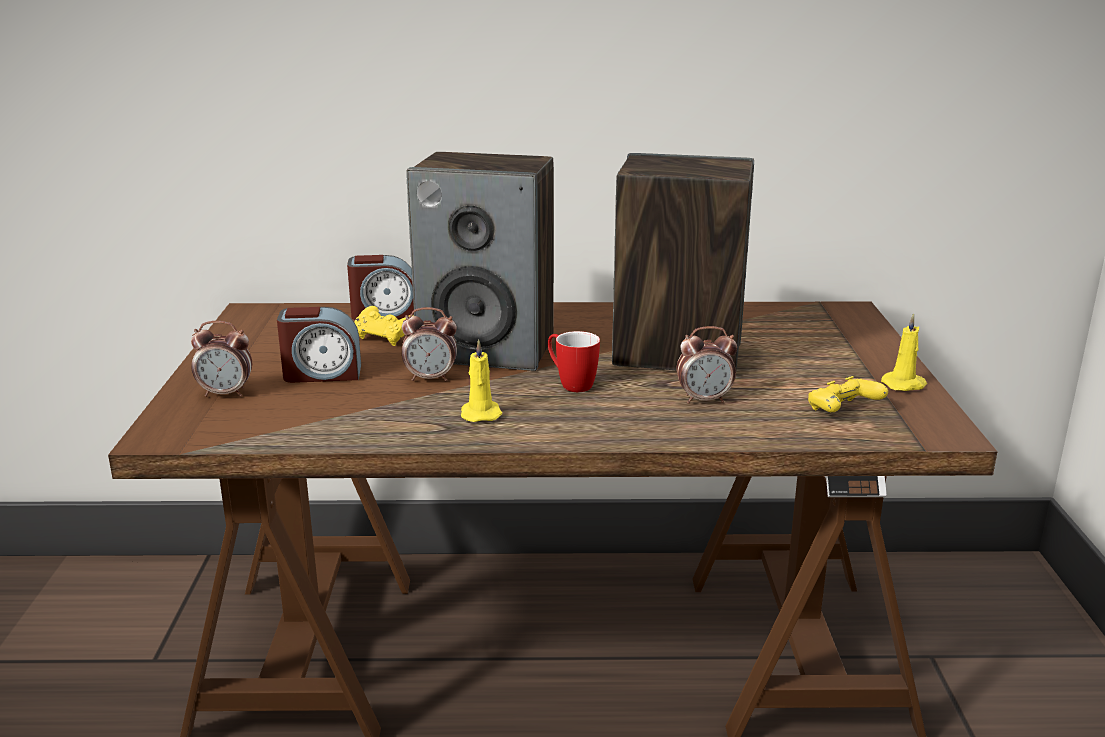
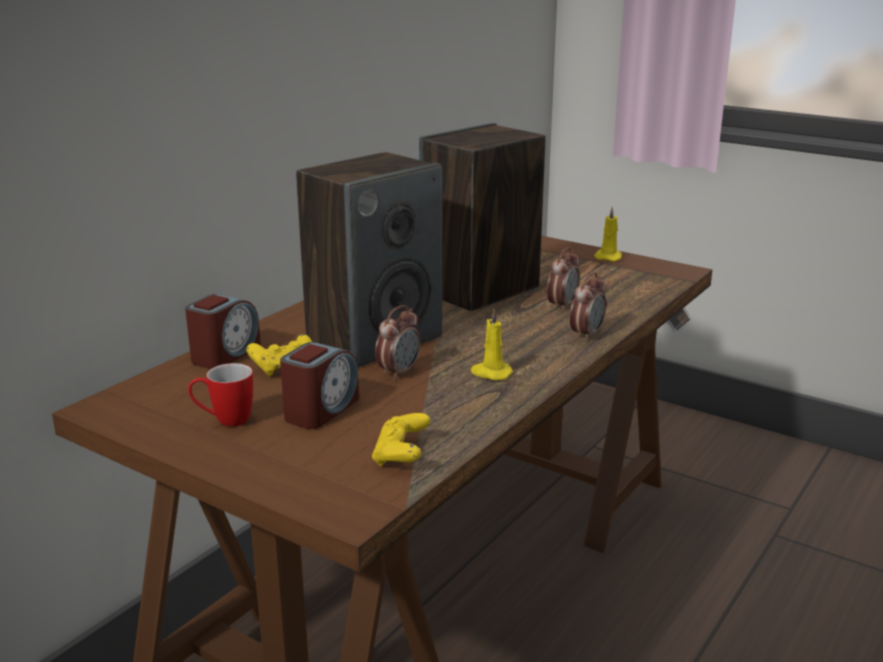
camera: 55 degrees left, 0 degrees up
alarm clock [191,321,252,397] -> alarm clock moved to [570,272,607,341]
mug [548,331,600,392] -> mug moved to [188,363,253,427]
yellow game controller [808,376,888,412] -> yellow game controller moved to [372,413,430,466]

